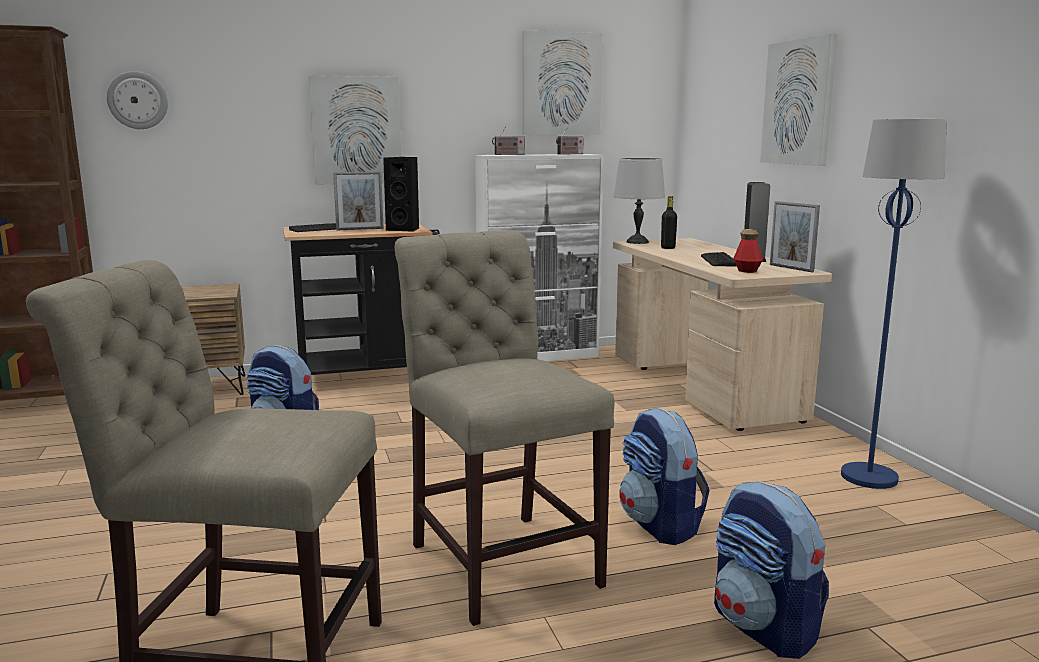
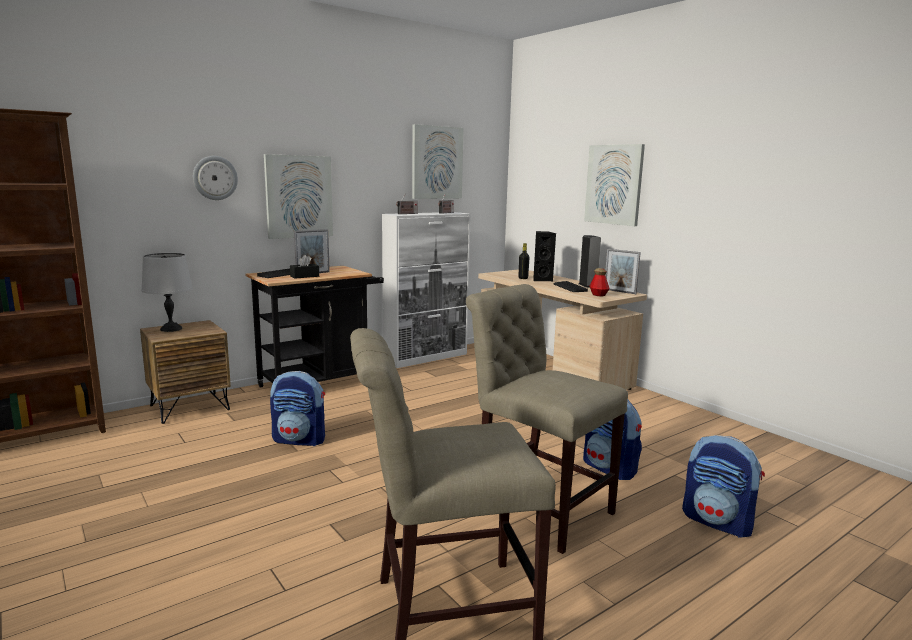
camera: 20 degrees left, 0 degrees up
wall clock [107,71,168,129] -> wall clock moved to [193,156,238,200]
black speaker [383,157,419,232] -> black speaker moved to [533,231,556,281]
grey table lamp [613,158,665,244] -> grey table lamp moved to [141,253,193,332]
blue floor lamp [841,119,947,489] -> none
none -> black tissue box [290,255,319,278]

